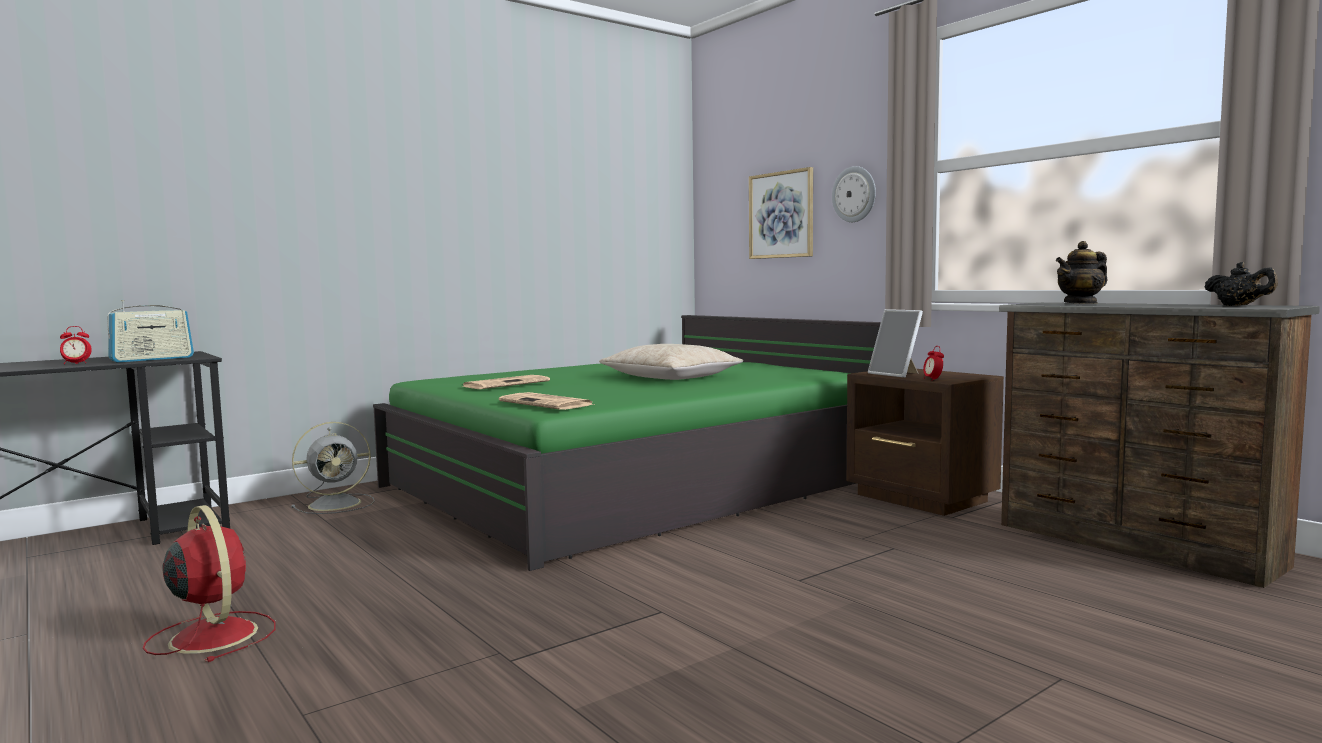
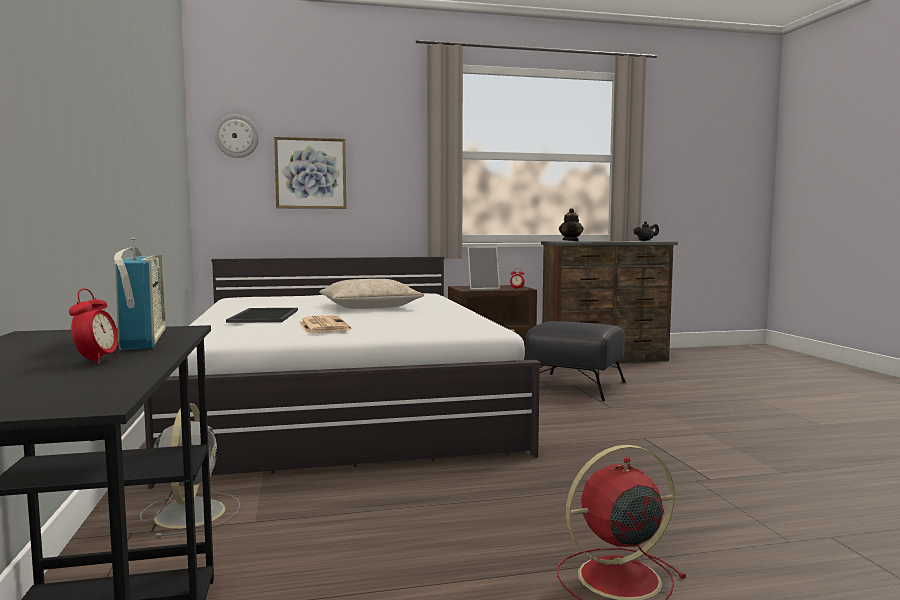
camera: 65 degrees left, 0 degrees up
green bed [373,315,881,571] -> white bed [144,257,541,489]
newspaper [499,392,595,410] -> none
wall clock [832,166,876,222] -> wall clock moved to [214,115,259,158]
none -> tray [226,308,298,323]
none -> black ottoman [525,321,626,401]

